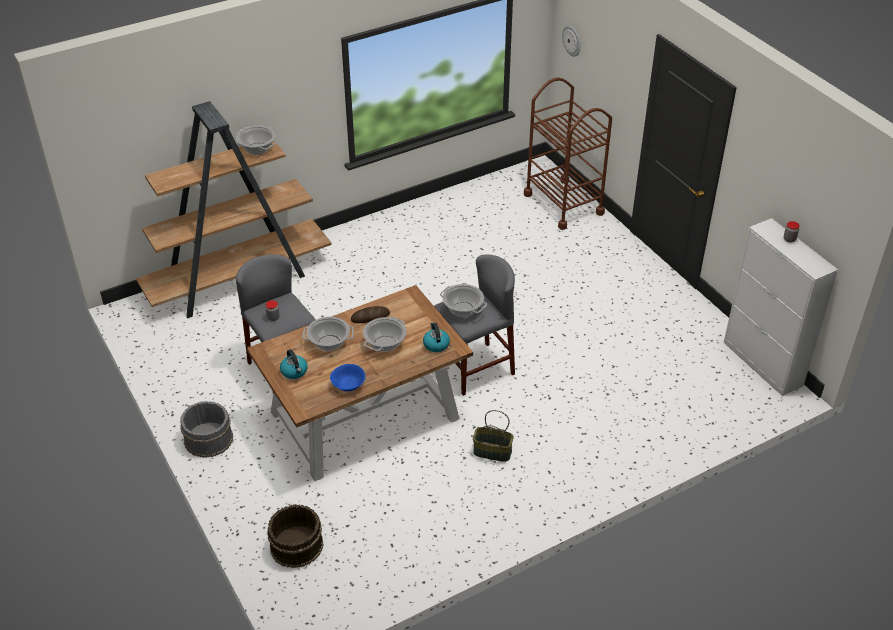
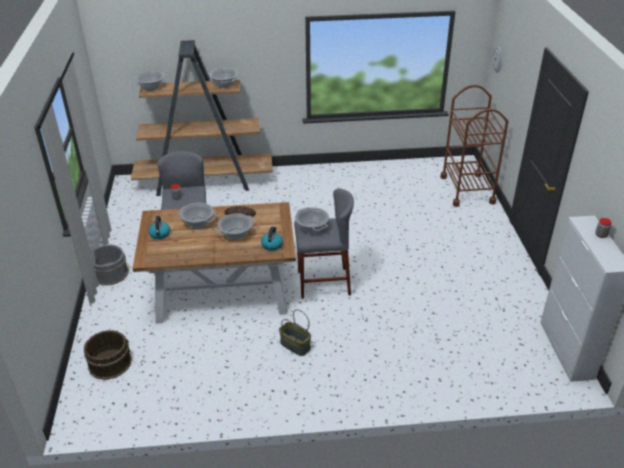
camera: 25 degrees right, 5 degrees down
blue bowl [330,364,366,391] -> none
none -> cooking pot [132,71,167,91]

